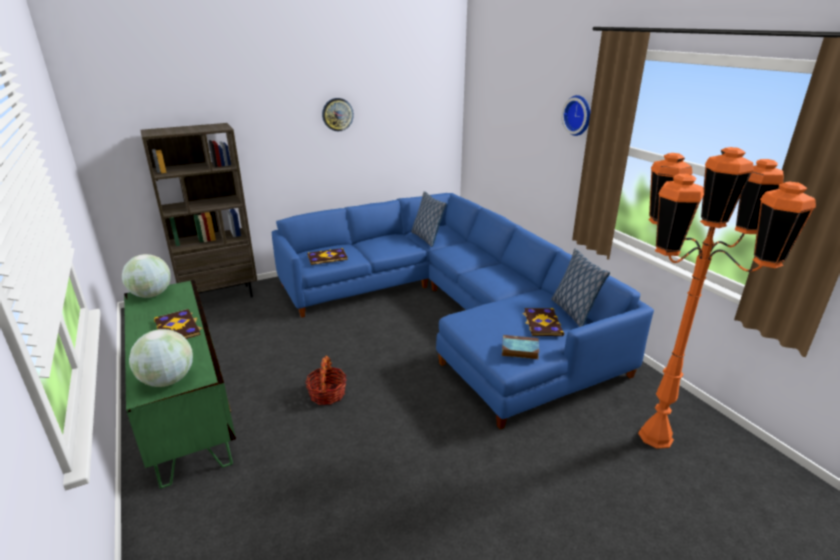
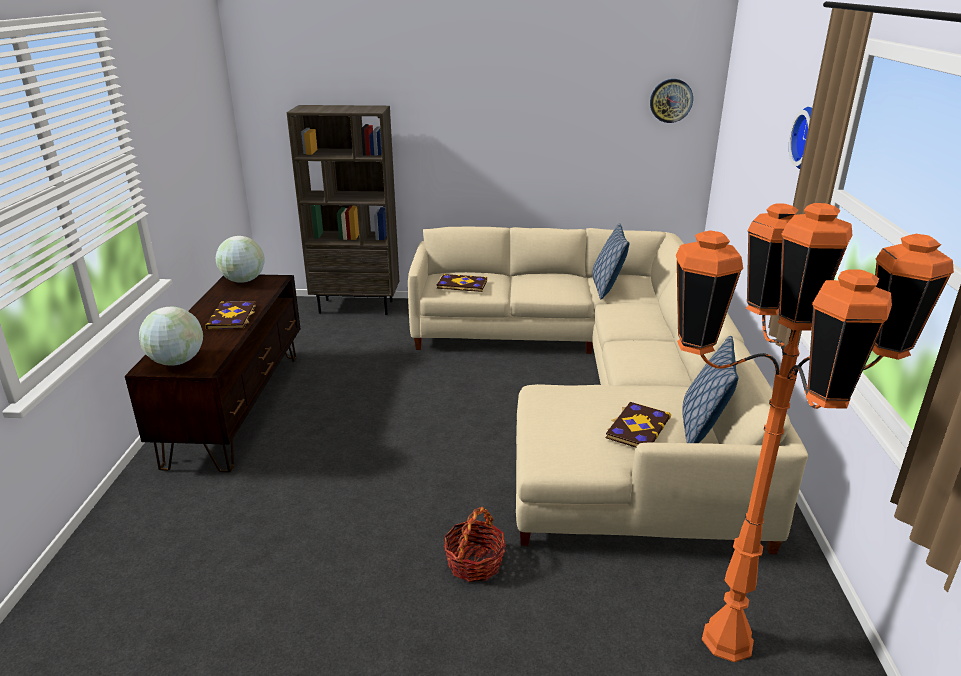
camera: 30 degrees right, 0 degrees up
green tv stand [124,280,236,488] -> brown tv stand [125,275,301,472]
blue sofa [272,193,654,429] -> beige sofa [408,227,808,554]
basket [305,356,347,405] -> basket moved to [444,507,506,582]
wall clock [322,98,354,131] -> wall clock moved to [650,79,693,123]
book [502,335,539,359] -> none

